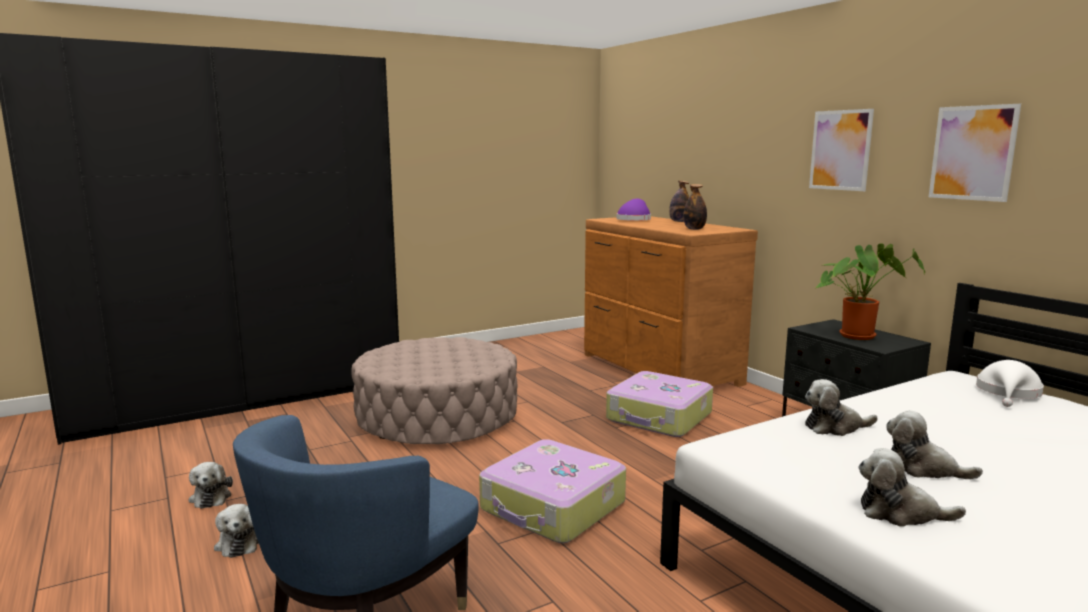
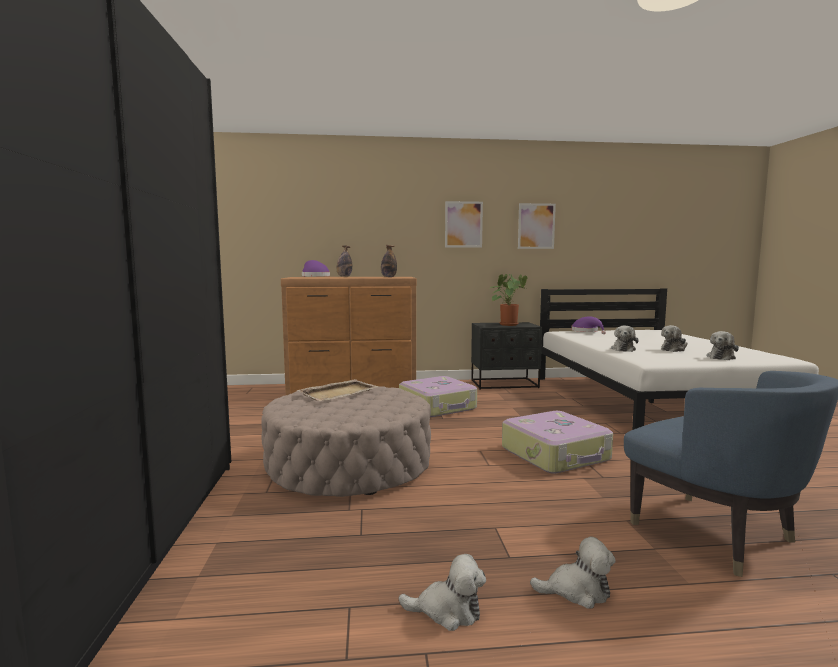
camera: 65 degrees left, 5 degrees down
white hat [976,360,1044,407] -> purple hat [571,316,606,334]
none -> beige tray [297,379,379,401]

